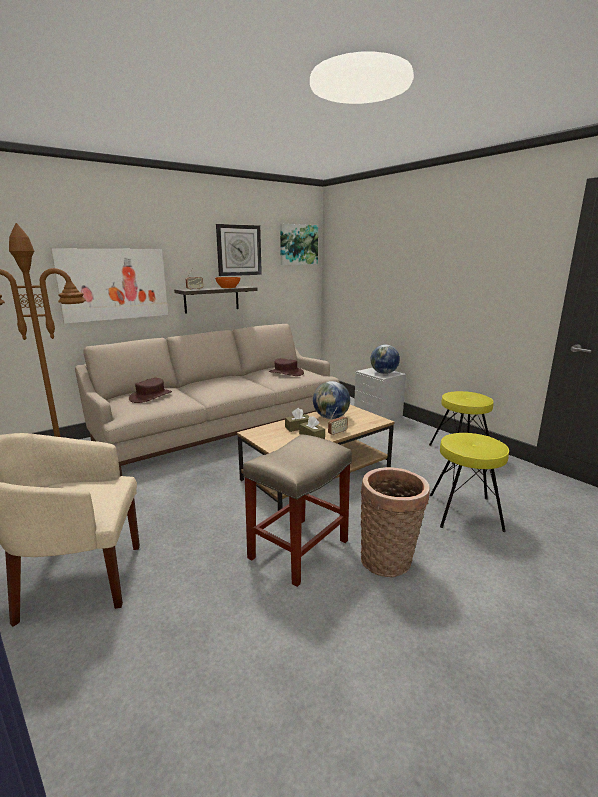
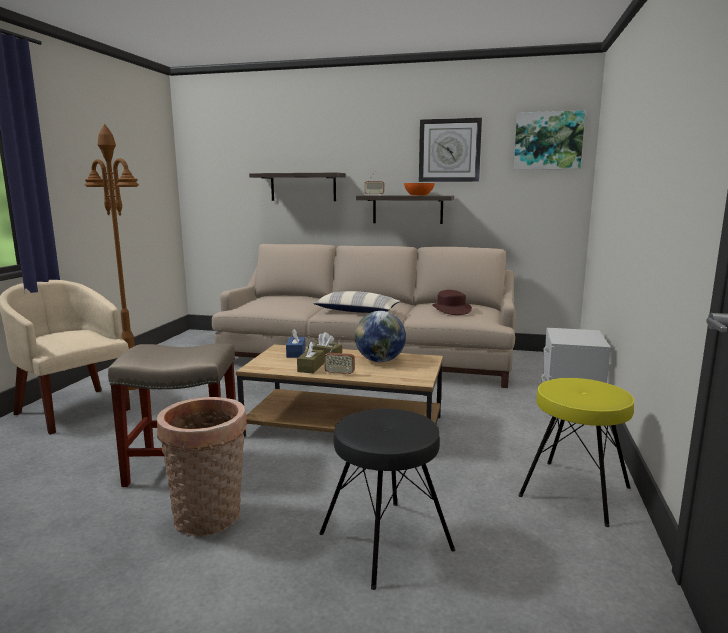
camera: 50 degrees right, 5 degrees down
picture [51,249,168,323] -> shelf [249,173,346,201]
brown hat [129,378,172,403] -> none
globe [370,344,400,374] -> none
yellow stool [430,433,509,532] -> black stool [319,409,455,590]
none -> blue tissue box [286,329,306,358]
none -> pillow [313,291,401,313]

